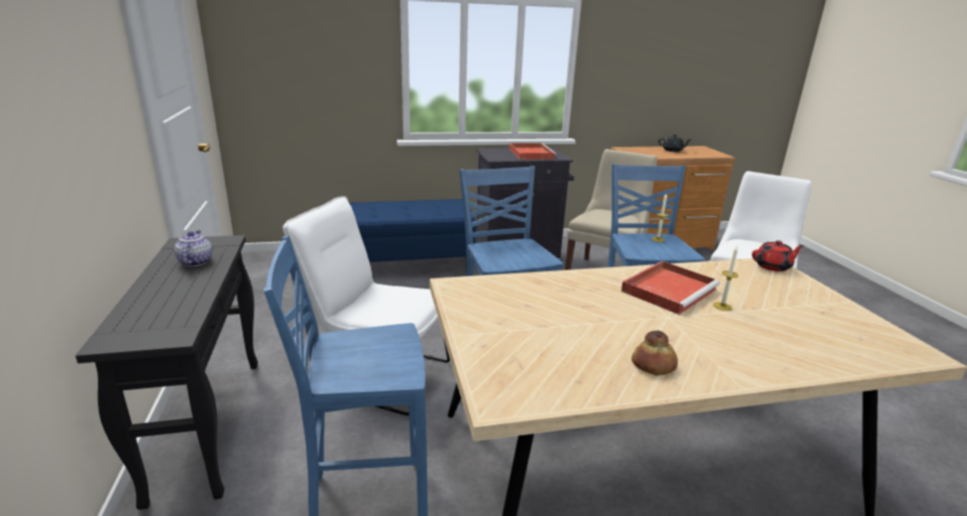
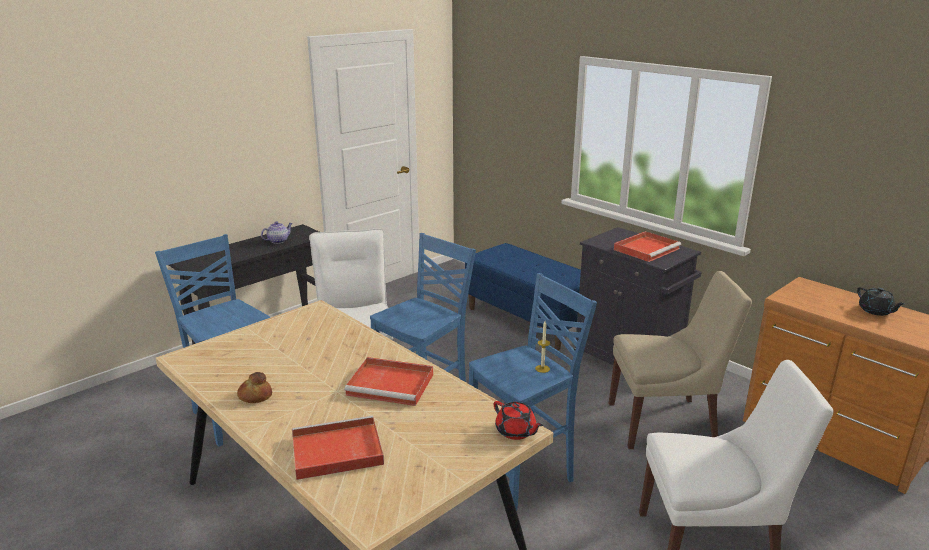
camera: 60 degrees right, 0 degrees up
candle [713,246,739,311] -> none
none -> red tray [292,416,384,480]

